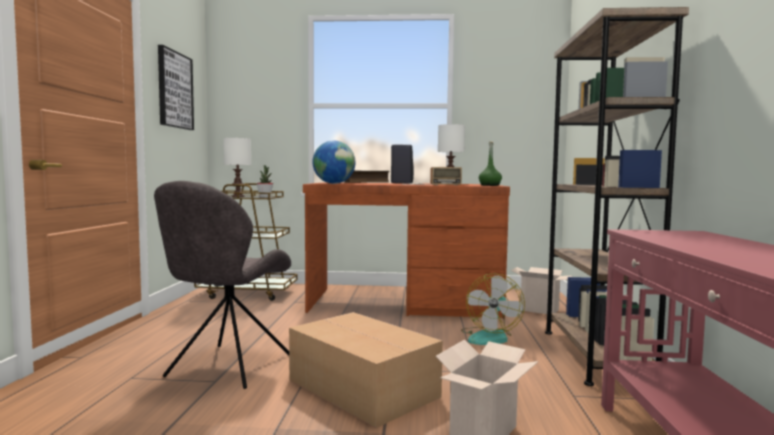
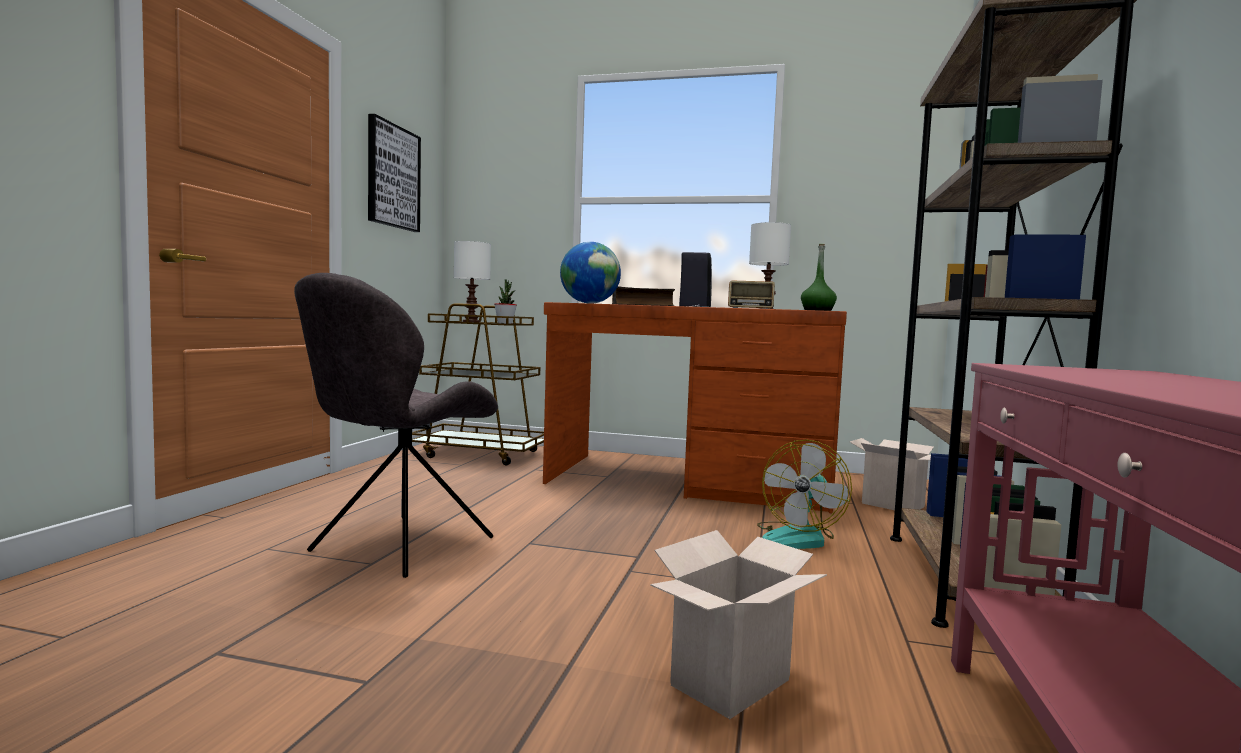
camera: 10 degrees right, 0 degrees up
cardboard box [289,312,443,428] -> none

